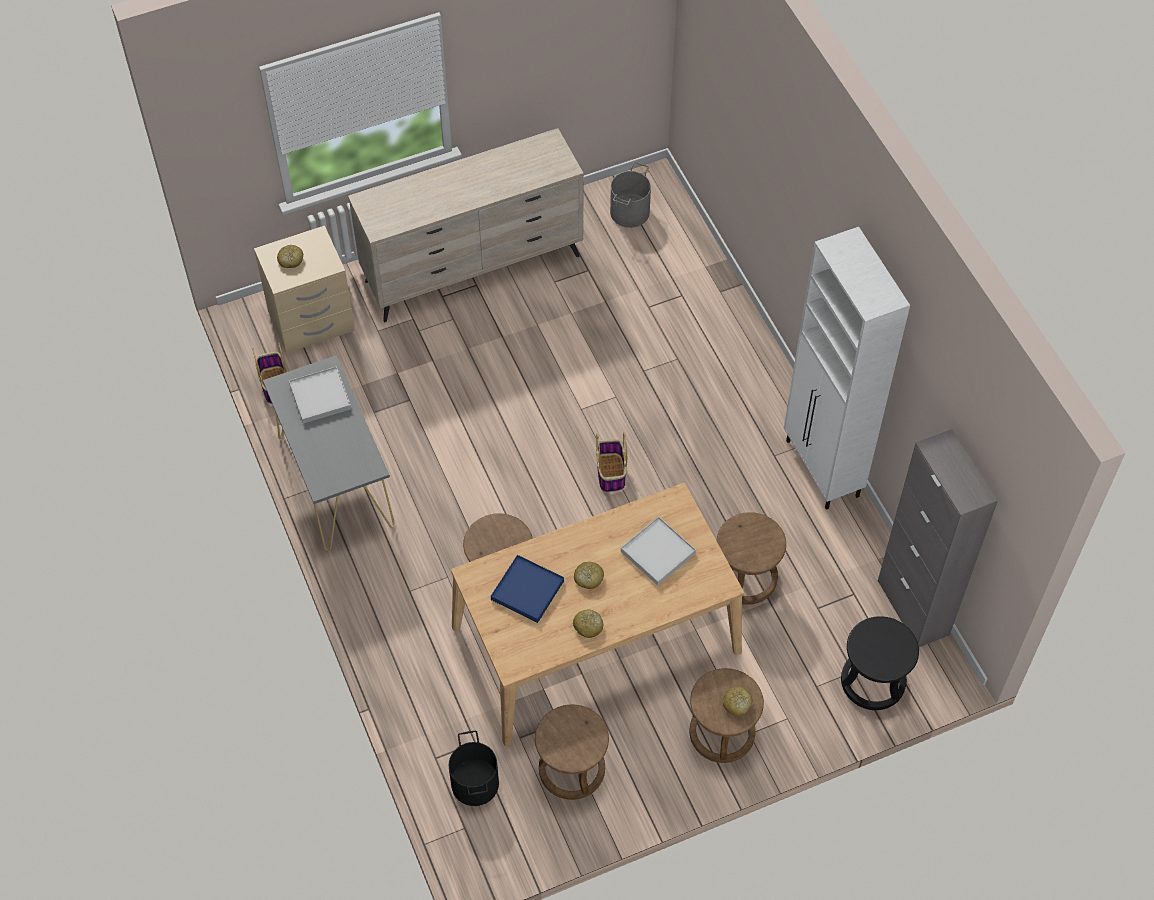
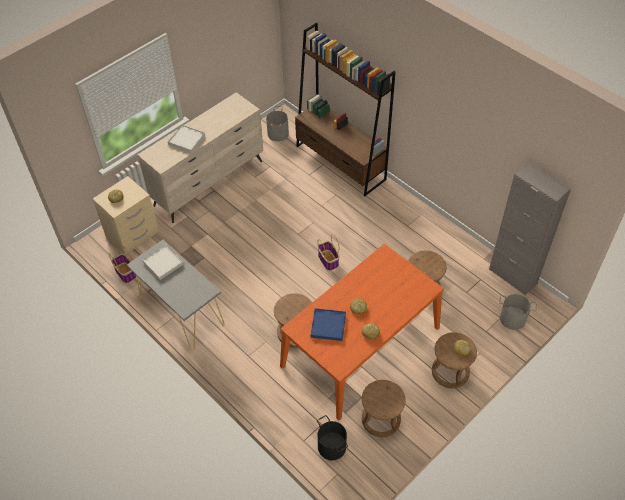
camera: 20 degrees left, 5 degrees down
beige dining table [451,483,744,746] -> orange dining table [280,244,444,420]
white tray [621,516,696,585] -> white tray moved to [168,125,205,153]
white cabinet [784,227,910,510] -> none
black stool [841,616,919,710] -> grey bucket [499,294,537,330]
none -> brown bookcase [295,22,396,196]

